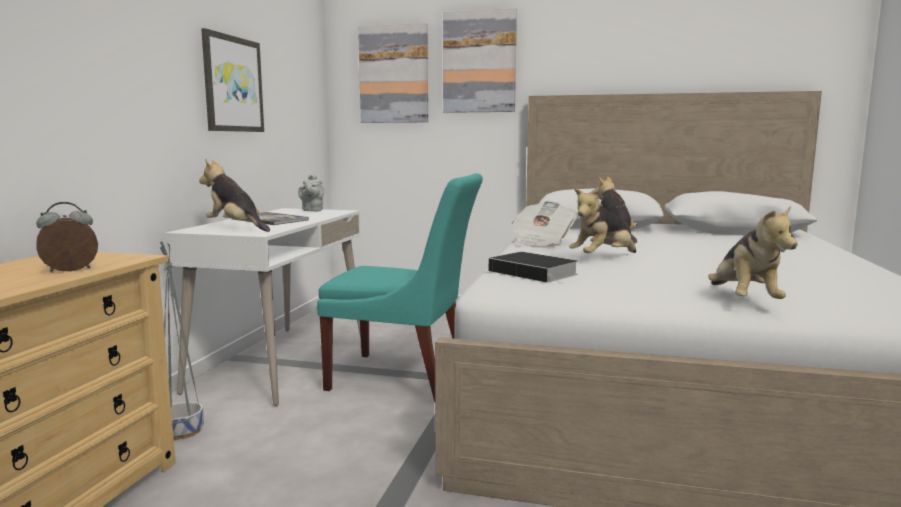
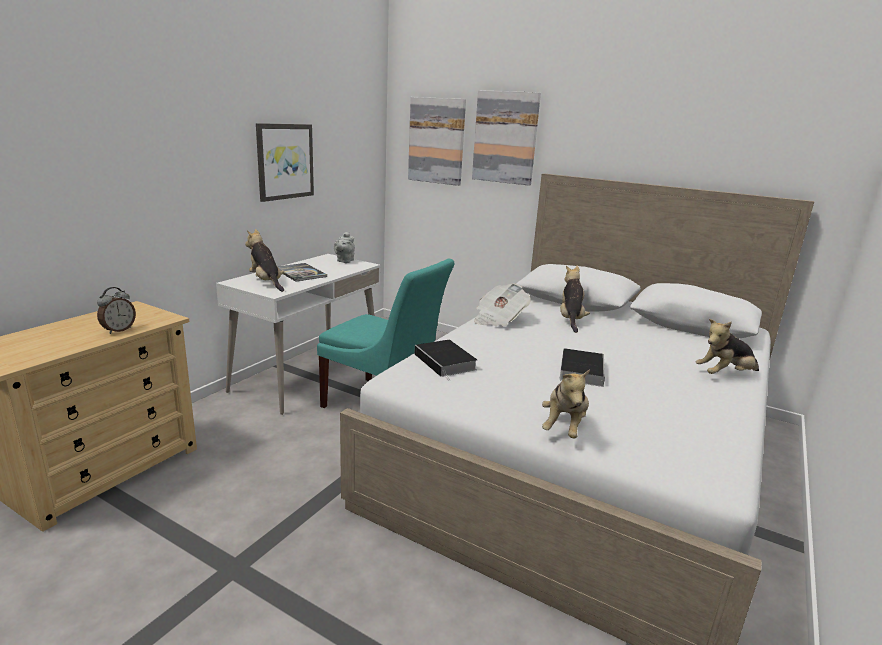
camera: 15 degrees right, 10 degrees up
alarm clock [36,202,98,272] -> alarm clock turned 135 degrees clockwise [97,287,136,334]
grey planter [160,241,204,440] -> none
plush toy [569,187,636,253] -> plush toy moved to [696,319,759,374]
none -> book [559,348,605,387]

